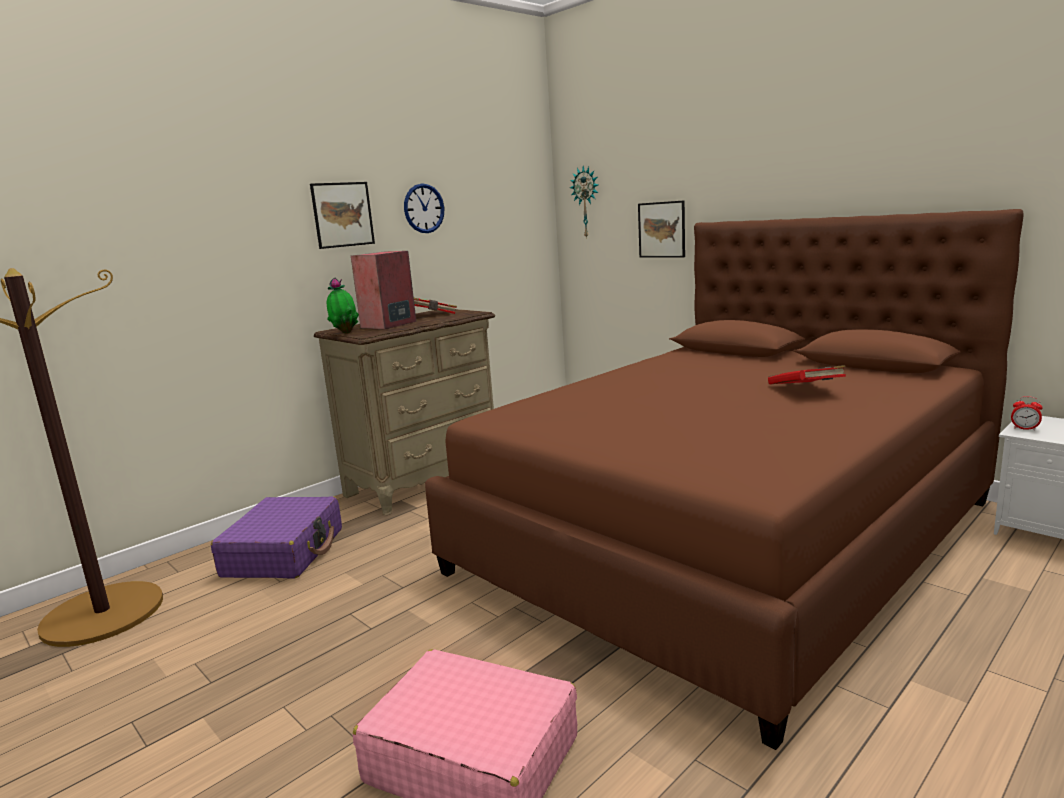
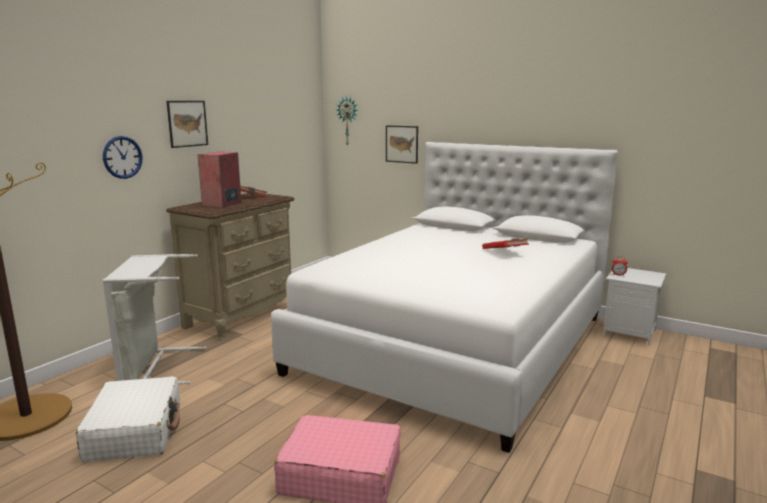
camera: 15 degrees left, 0 degrees up
purple suitcase [211,496,342,578] -> grey laundry basket [103,254,206,384]
potted plant [327,278,359,334] -> none
wall clock [404,183,444,233] -> wall clock moved to [103,136,142,179]
brown bed [425,209,1024,750] -> white bed [271,142,618,453]
none -> white suitcase [76,376,180,462]

